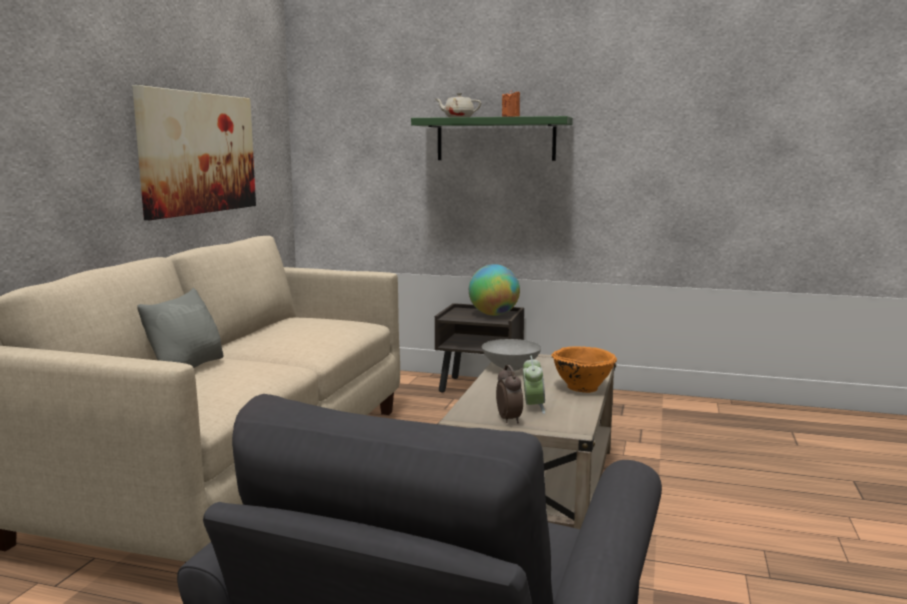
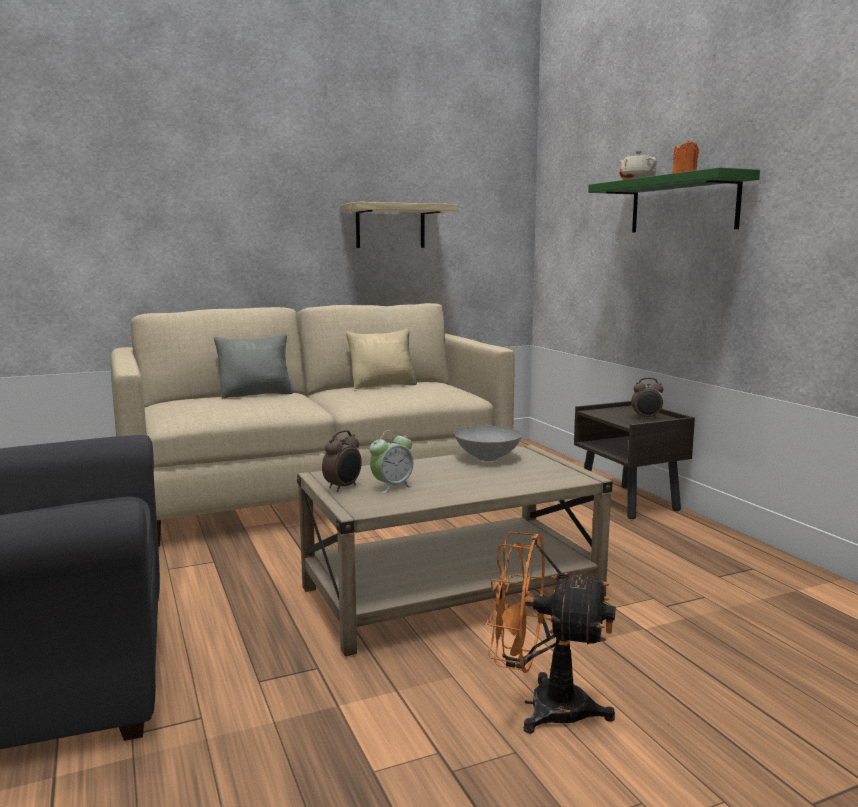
camera: 50 degrees right, 0 degrees up
picture [132,85,256,220] -> shelf [340,202,459,248]
globe [469,264,520,316] -> alarm clock [631,378,663,419]
orange bowl [552,346,617,393] -> none
none -> beige pillow [346,328,417,389]
none -> orange fan [487,532,616,734]

